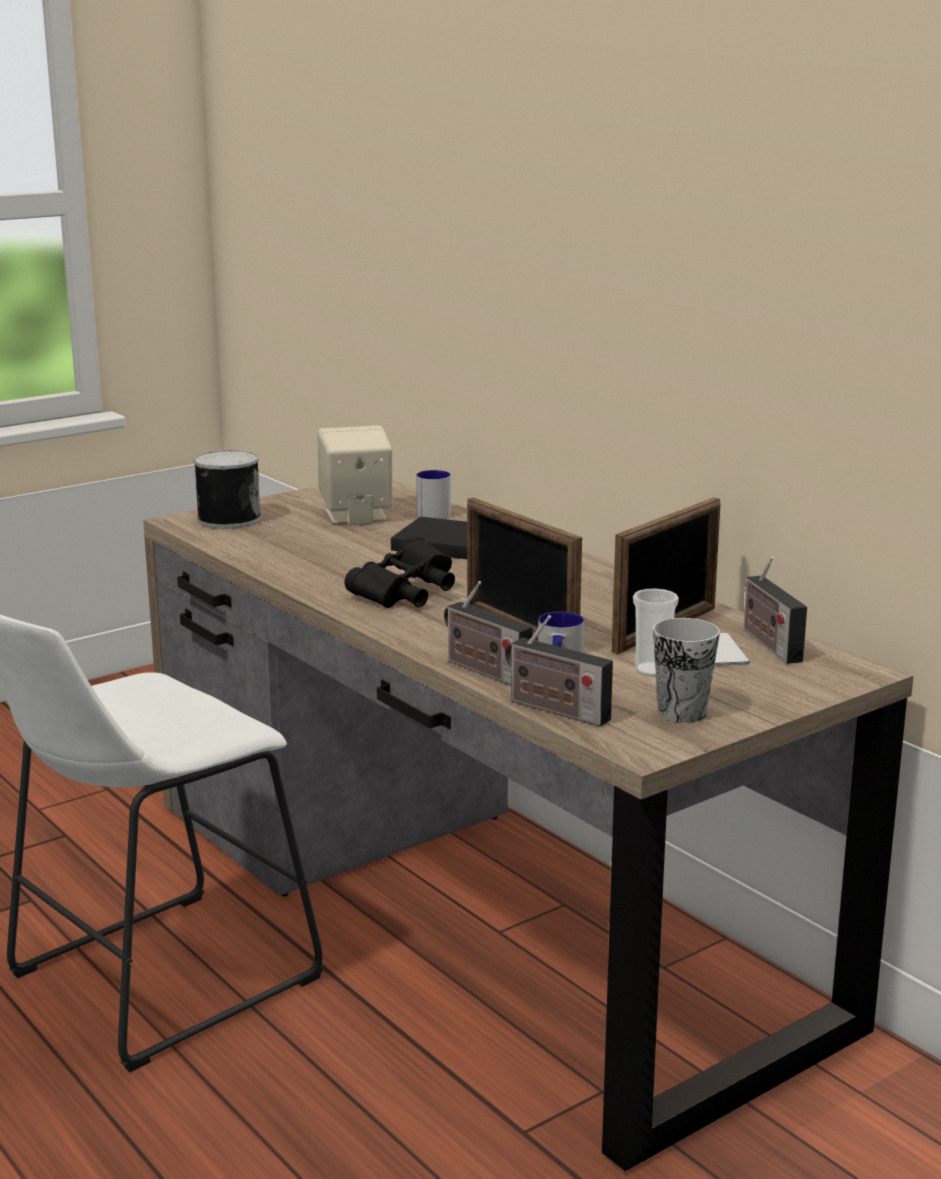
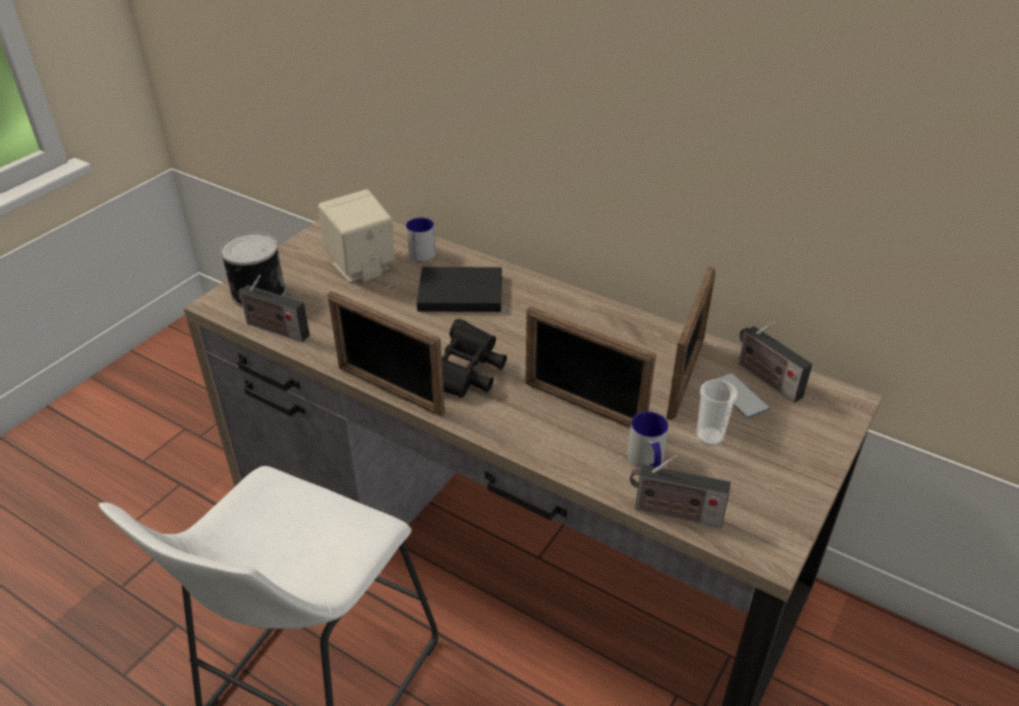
camera: 20 degrees left, 20 degrees up
radio [444,581,532,685] -> radio moved to [237,275,310,342]
cup [653,618,720,723] -> none
none -> picture frame [328,291,445,417]

